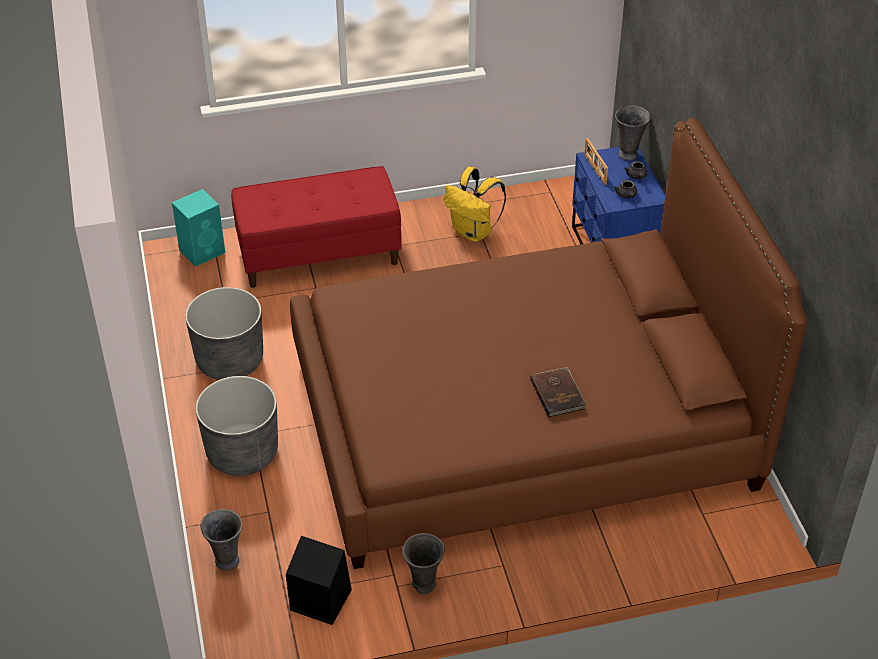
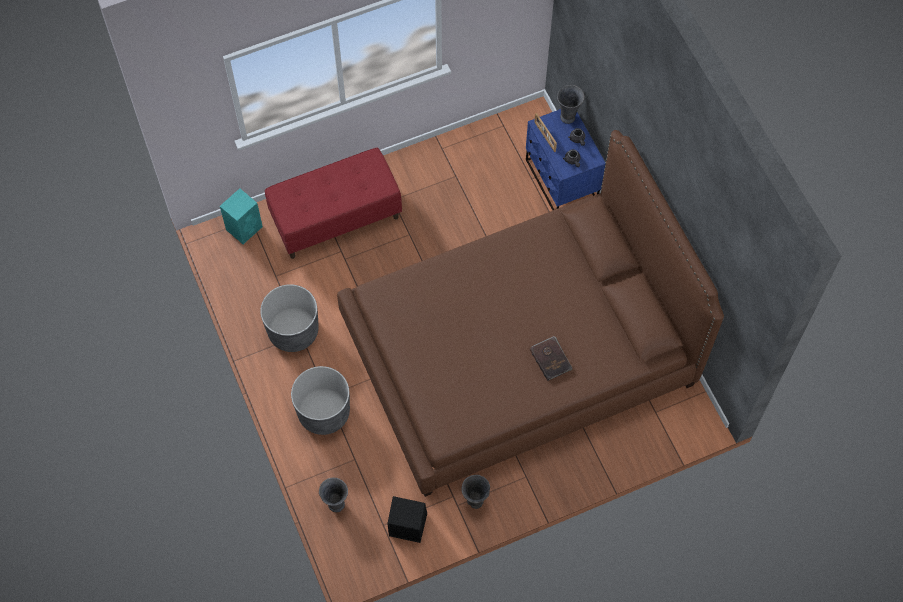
camera: 10 degrees left, 20 degrees up
yellow backpack [444,167,506,242] -> none

